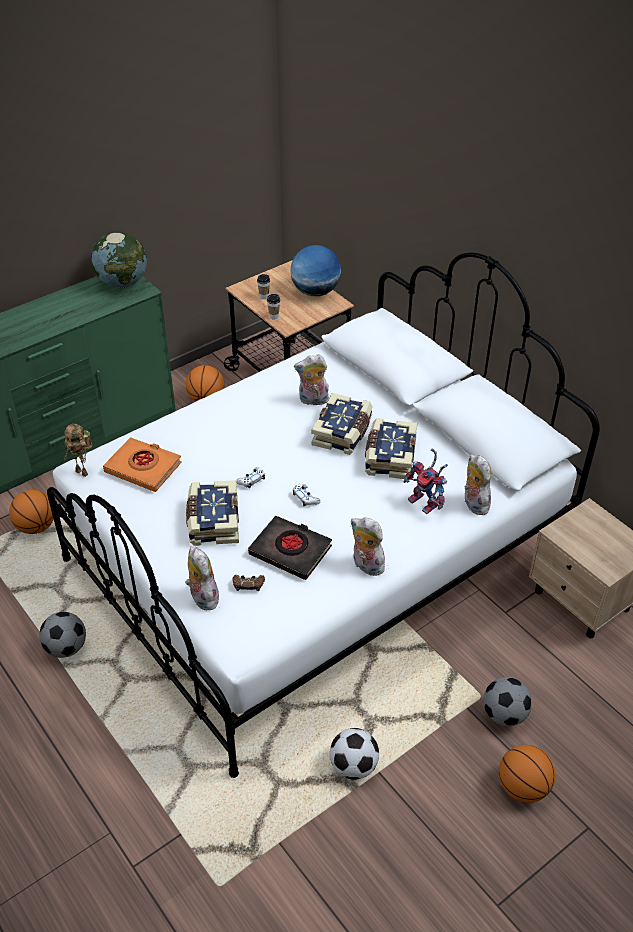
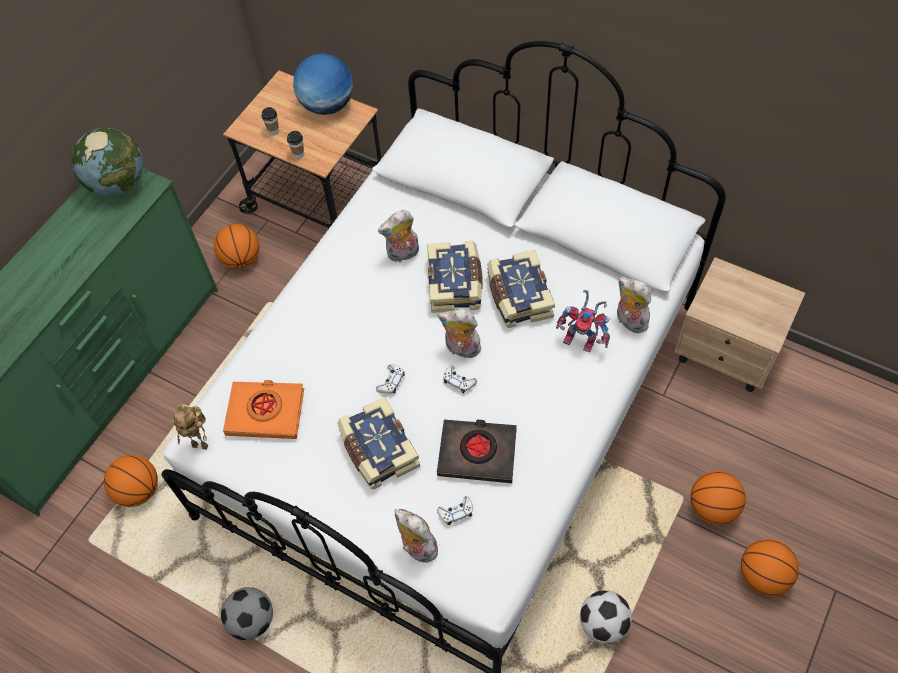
camera: 20 degrees left, 15 degrees up
brown game controller [232,575,265,591] -> white game controller [437,496,473,525]
plush toy [351,517,385,576] -> plush toy moved to [438,309,485,361]
football [483,677,532,726] -> basketball [691,471,746,525]

